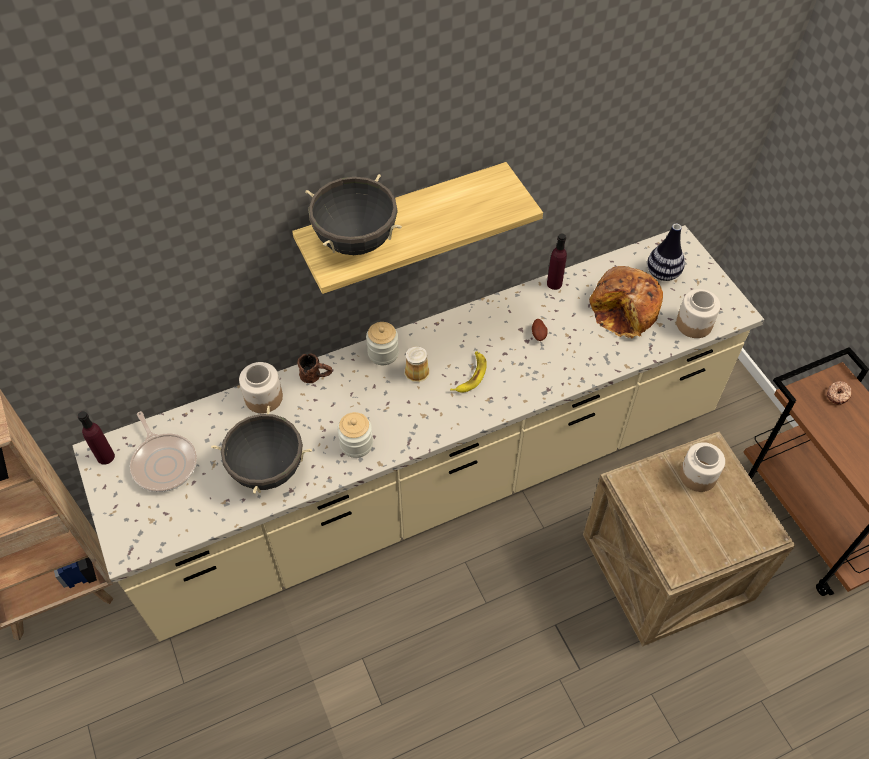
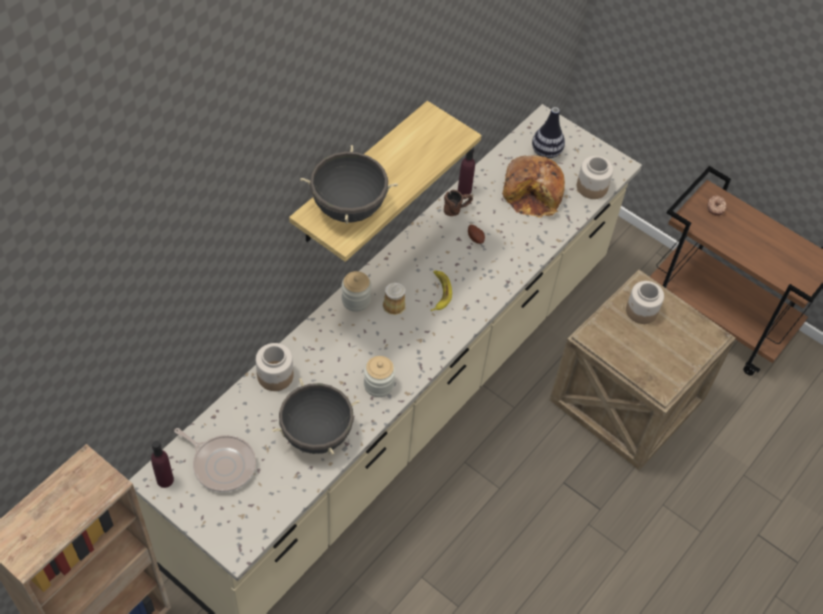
camera: 30 degrees left, 0 degrees up
brown mug [297,354,333,383] -> brown mug moved to [444,190,473,216]

